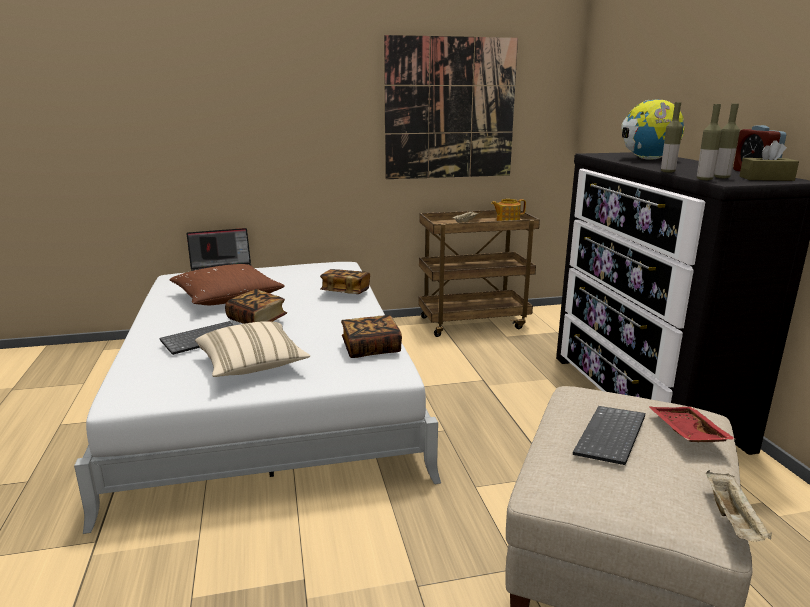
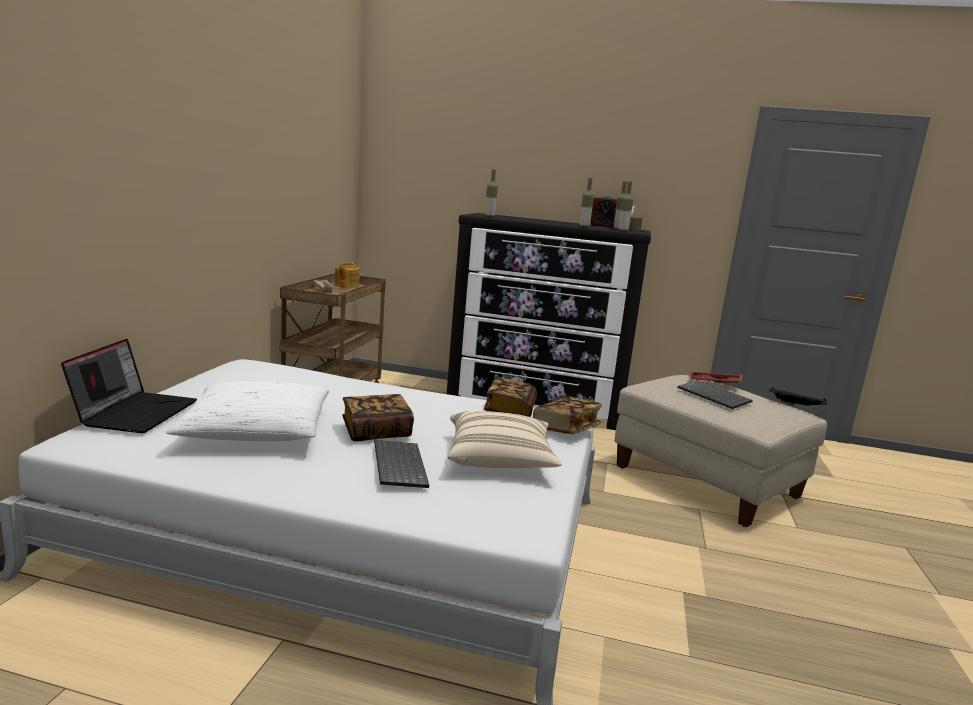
camera: 65 degrees left, 5 degrees down
brown pillow [170,264,285,305] -> white pillow [166,381,329,442]
book [320,269,370,294] -> book moved to [533,397,602,434]
picture [384,35,518,179] -> none
globe [621,100,684,160] -> none
beige tray [706,470,772,541] -> black tray [769,388,827,406]
none -> bottle [485,169,498,217]

